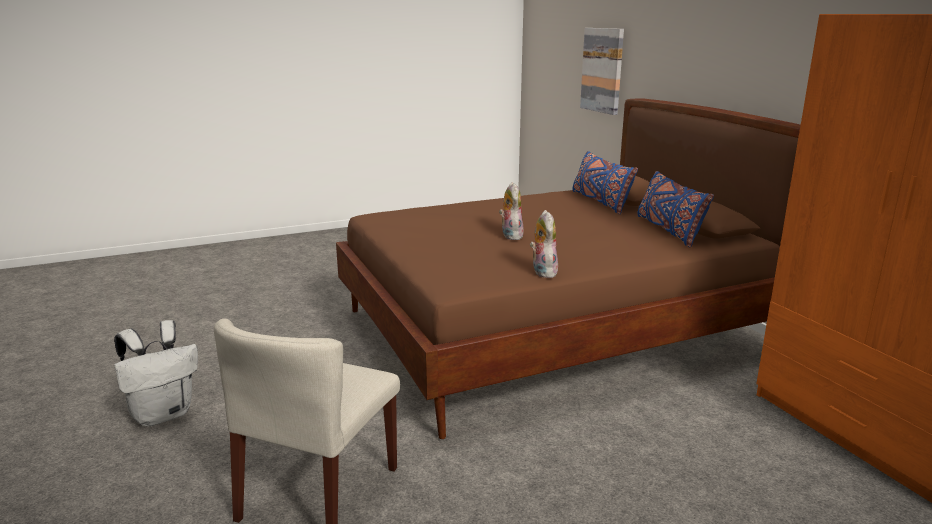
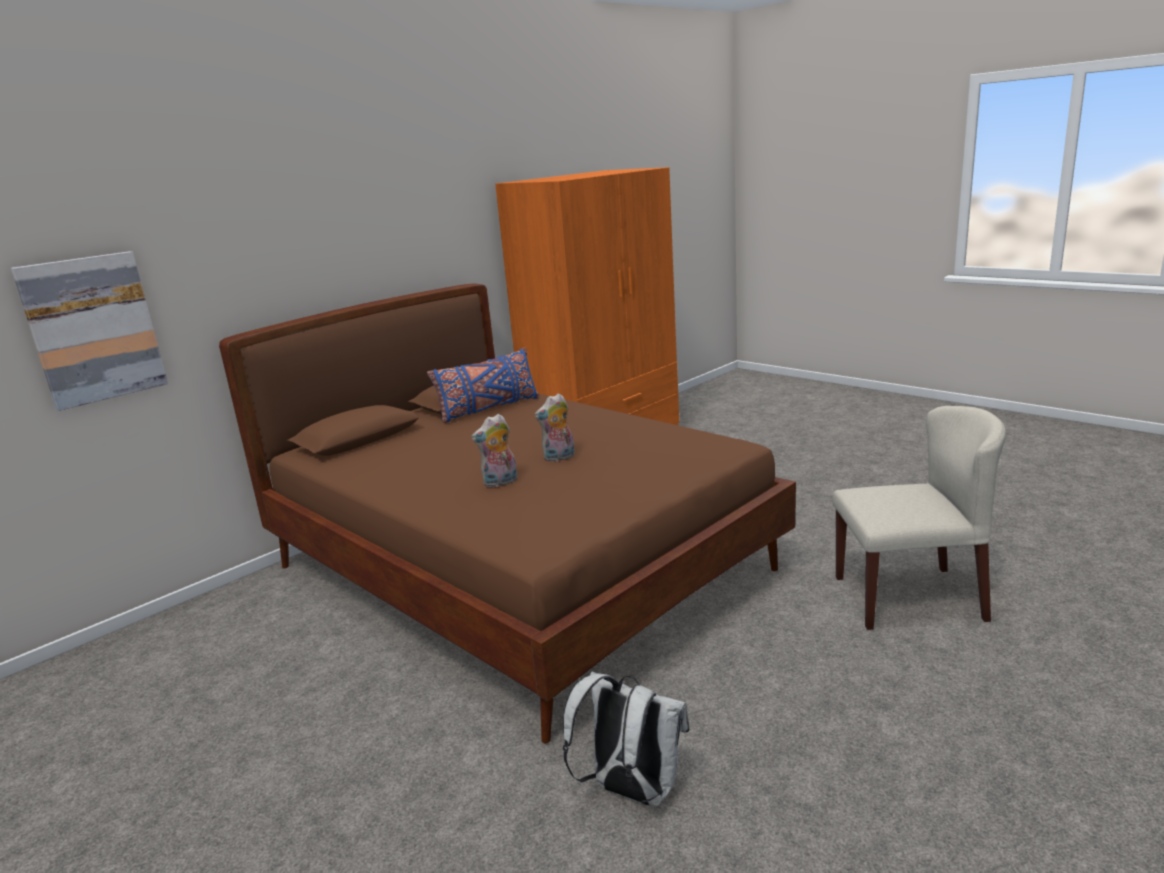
camera: 110 degrees left, 0 degrees up
white backpack [114,320,198,426] -> white backpack moved to [563,671,689,807]
plush toy [530,210,558,278] -> plush toy moved to [471,414,517,487]
blue pillow [572,151,638,215] -> none

